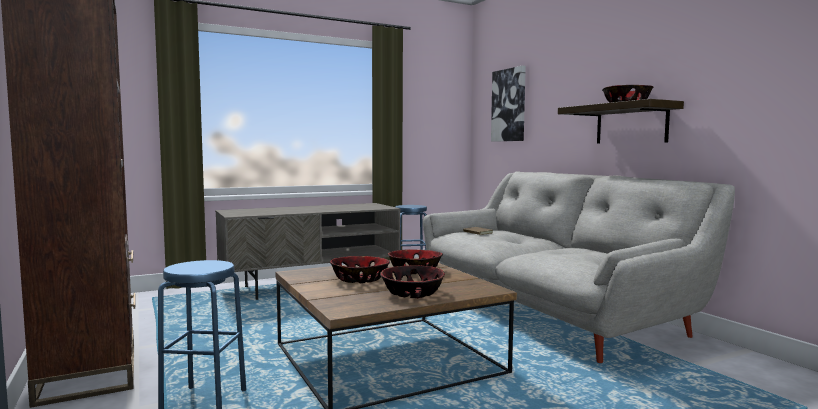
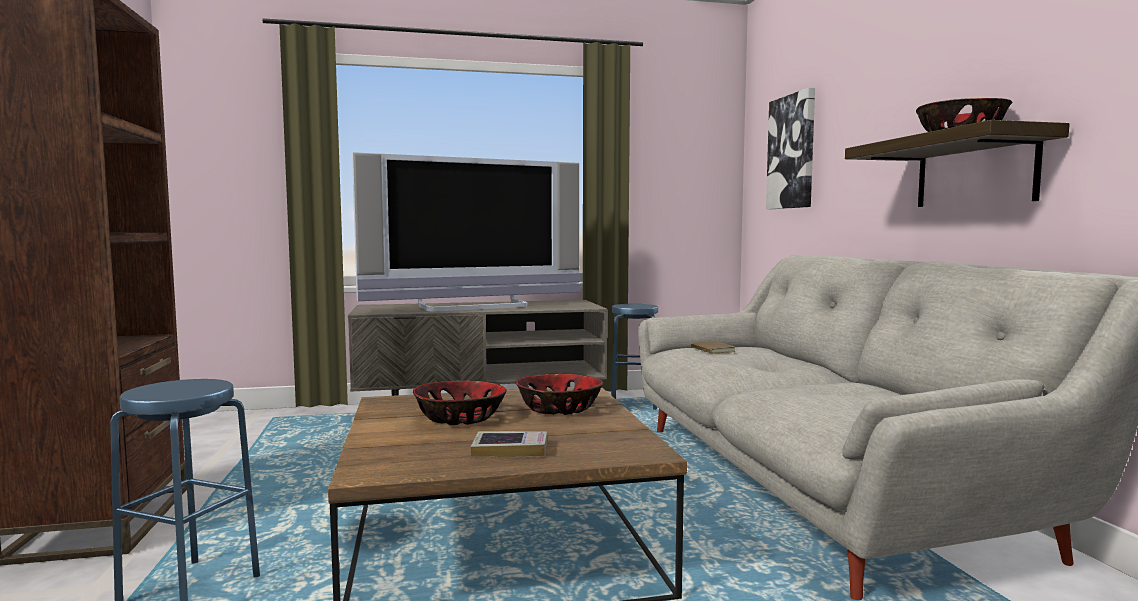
camera: 15 degrees right, 0 degrees up
bowl [380,265,445,298] -> book [471,431,547,457]
none -> television [352,152,580,312]

